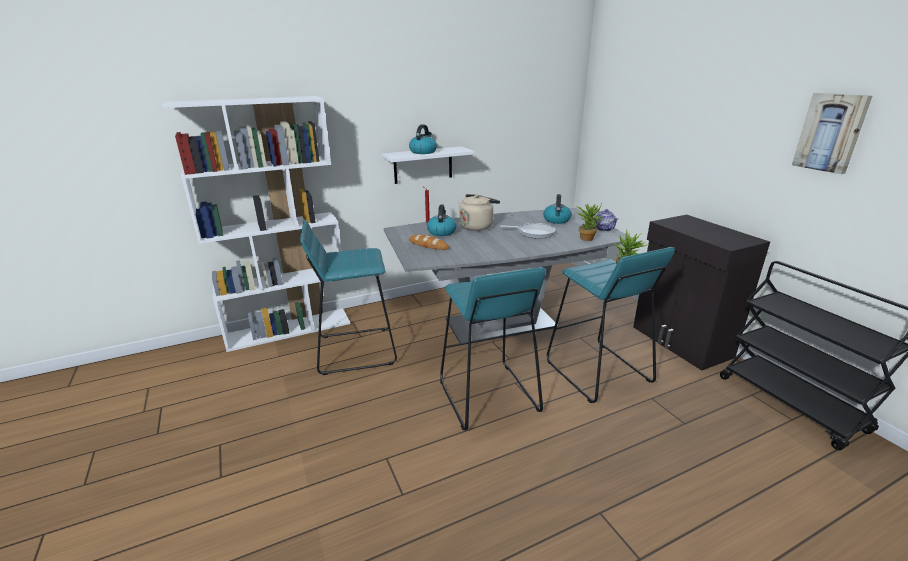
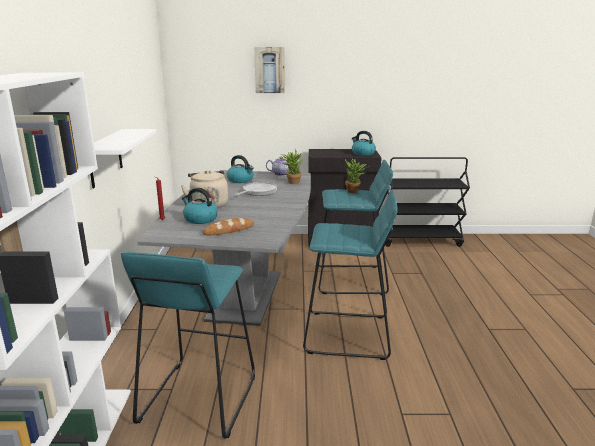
camera: 65 degrees left, 5 degrees down
kettle [409,124,437,154] -> kettle moved to [352,131,376,156]
picture [792,93,872,174] -> picture moved to [254,47,285,93]

